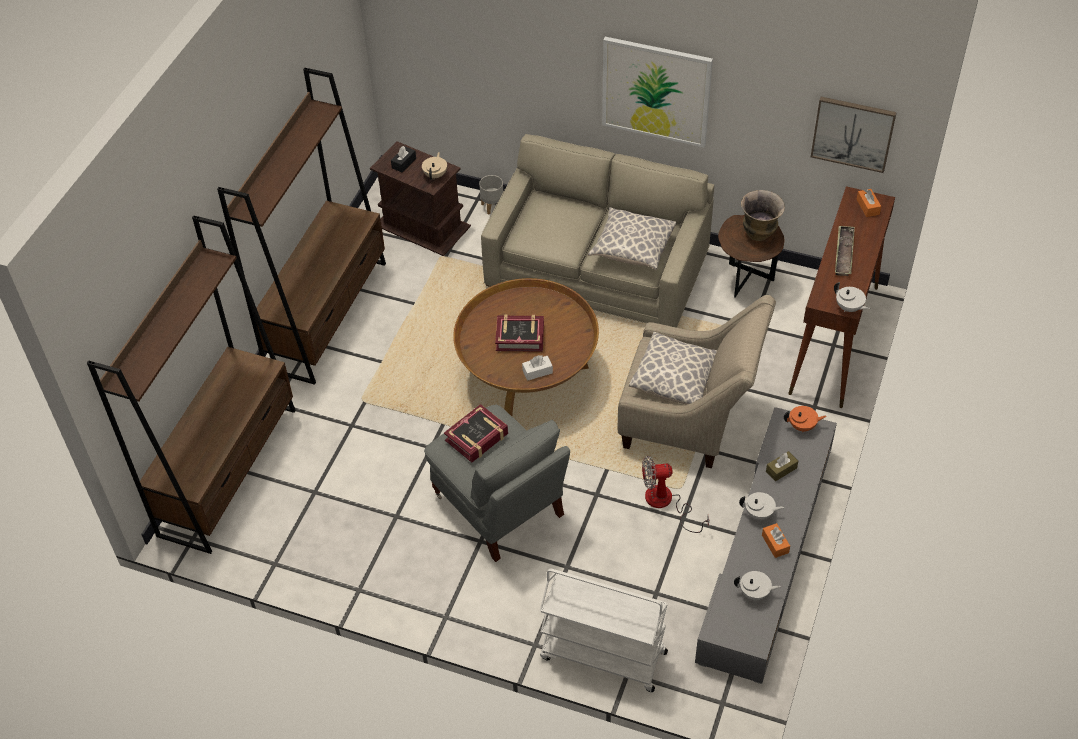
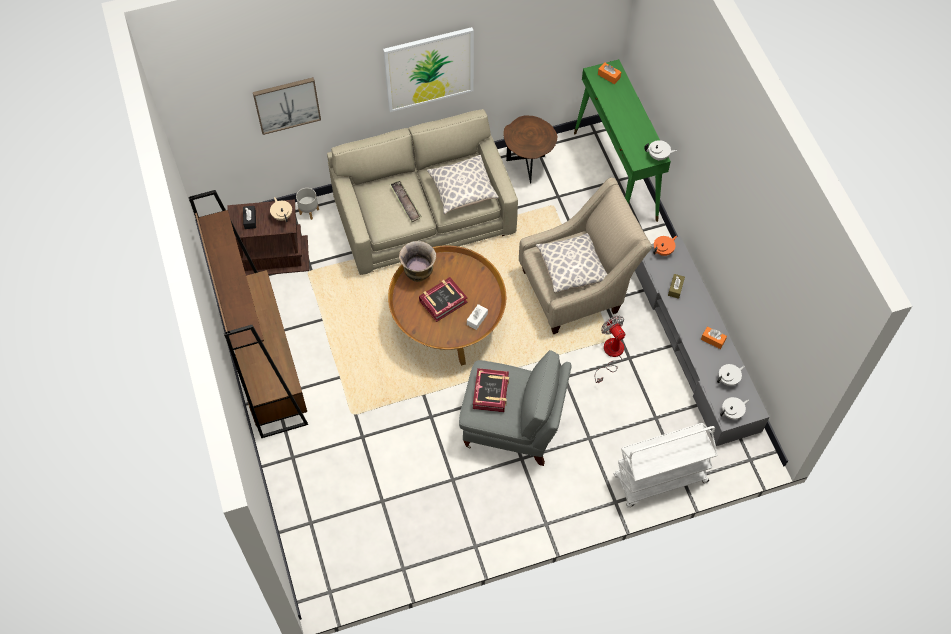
camera: 40 degrees left, 10 degrees up
brown bookcase [87,215,296,554] -> none
fan [642,456,709,533] -> fan turned 105 degrees clockwise [595,316,625,383]
white teapot [739,492,784,520] -> white teapot moved to [720,397,749,420]
vase [741,190,785,241] -> vase moved to [399,241,436,282]
brown console table [788,186,895,408] -> green console table [574,59,671,222]
picture [811,97,897,173] -> picture moved to [253,77,321,135]
tray [835,226,855,276] -> tray moved to [389,180,422,223]

